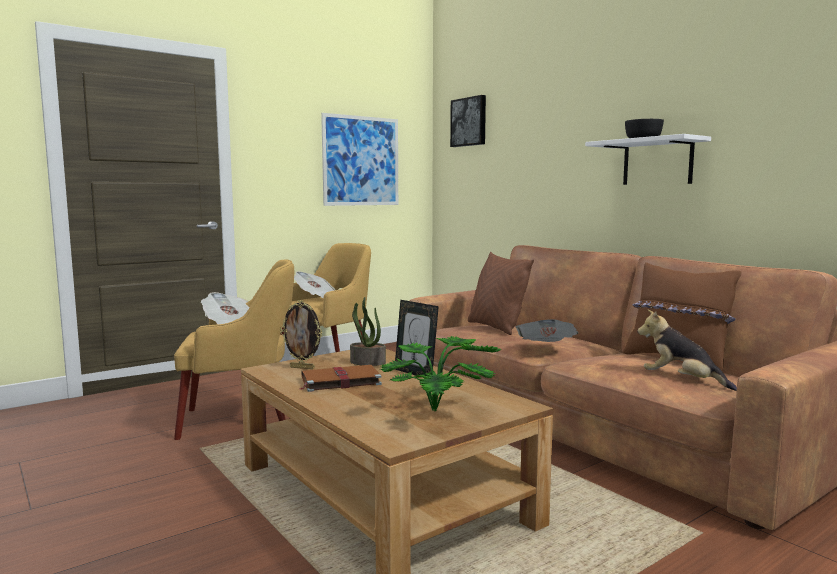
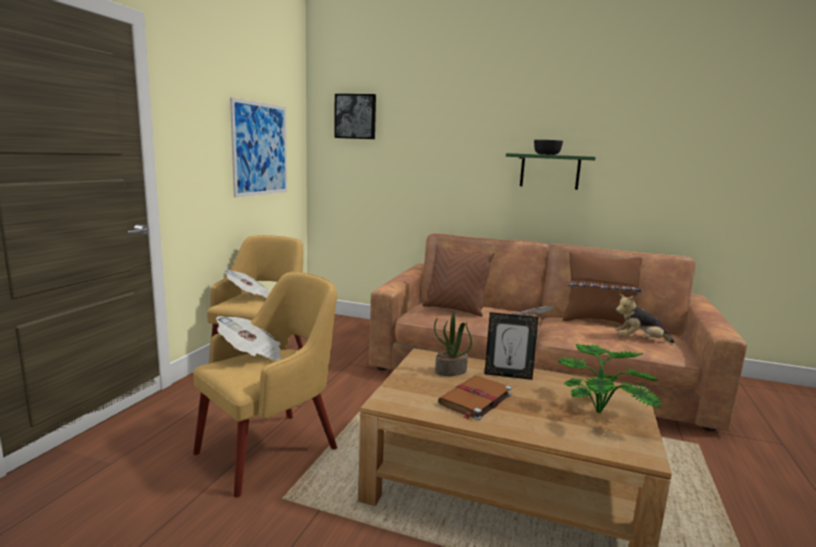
camera: 35 degrees left, 5 degrees up
picture frame [280,300,322,369] -> none
white shelf [585,134,711,185] -> green shelf [506,153,596,190]

